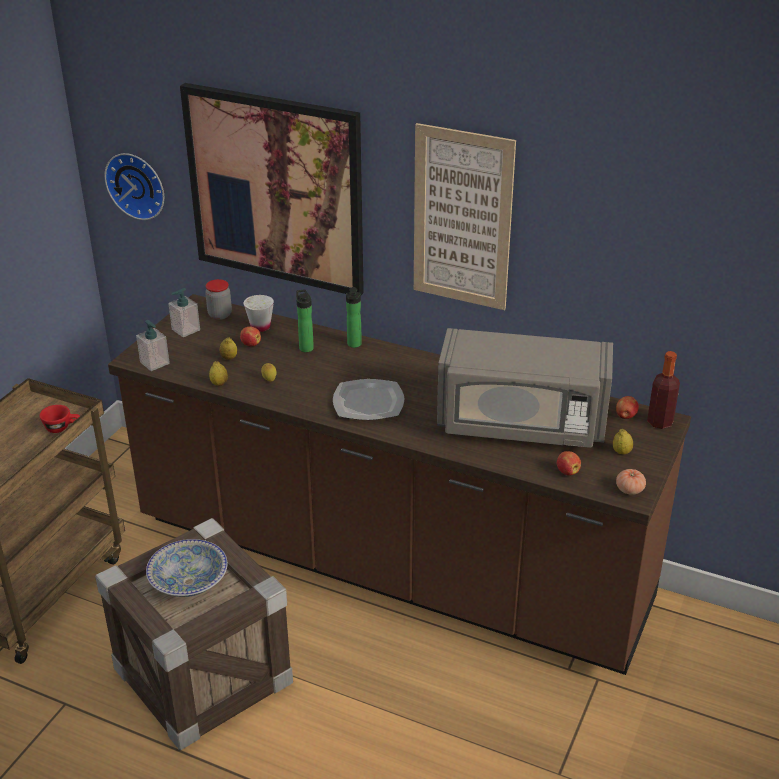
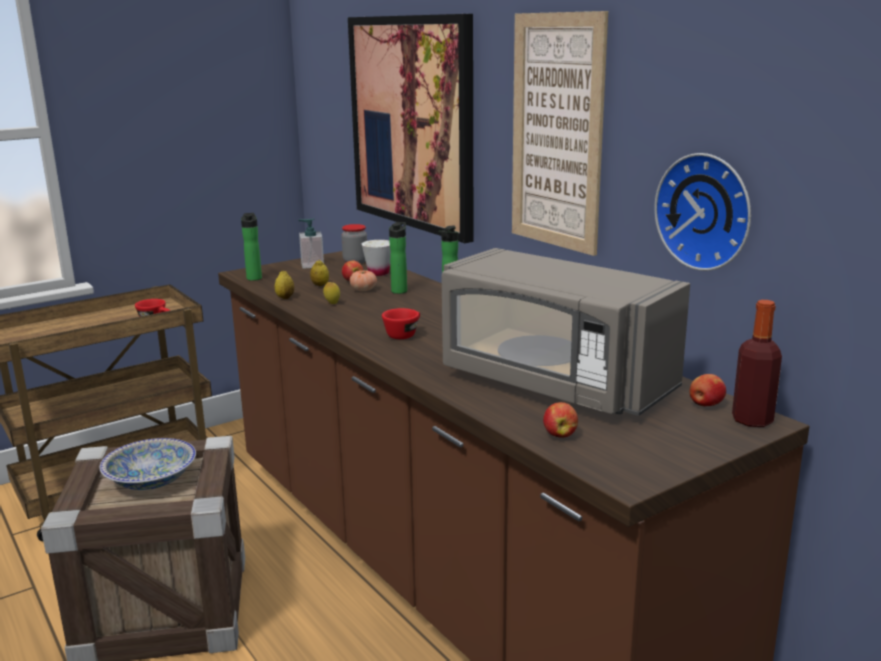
camera: 30 degrees right, 15 degrees down
wall clock [104,153,164,220] -> wall clock moved to [654,153,751,271]
soap dispenser [136,320,170,371] -> bottle [241,213,262,281]
plate [333,379,404,420] -> red cup [382,308,420,339]
lemon [613,429,633,454] -> none
tomato [616,469,646,495] -> tomato moved to [350,270,377,291]

